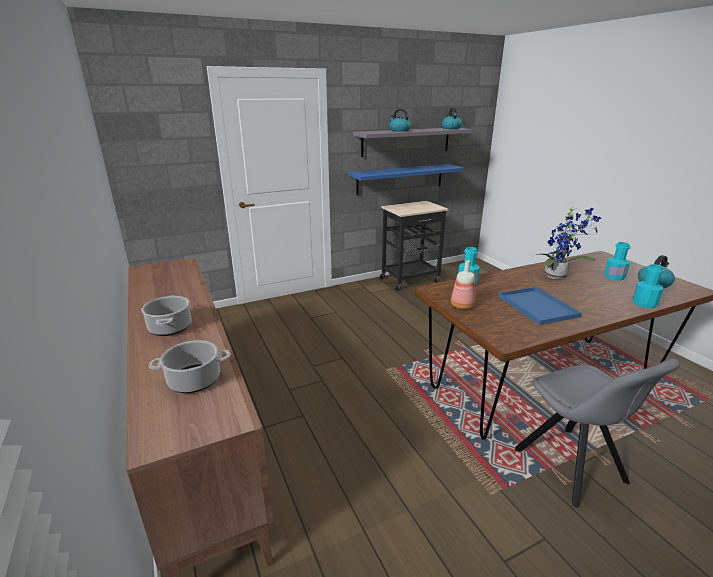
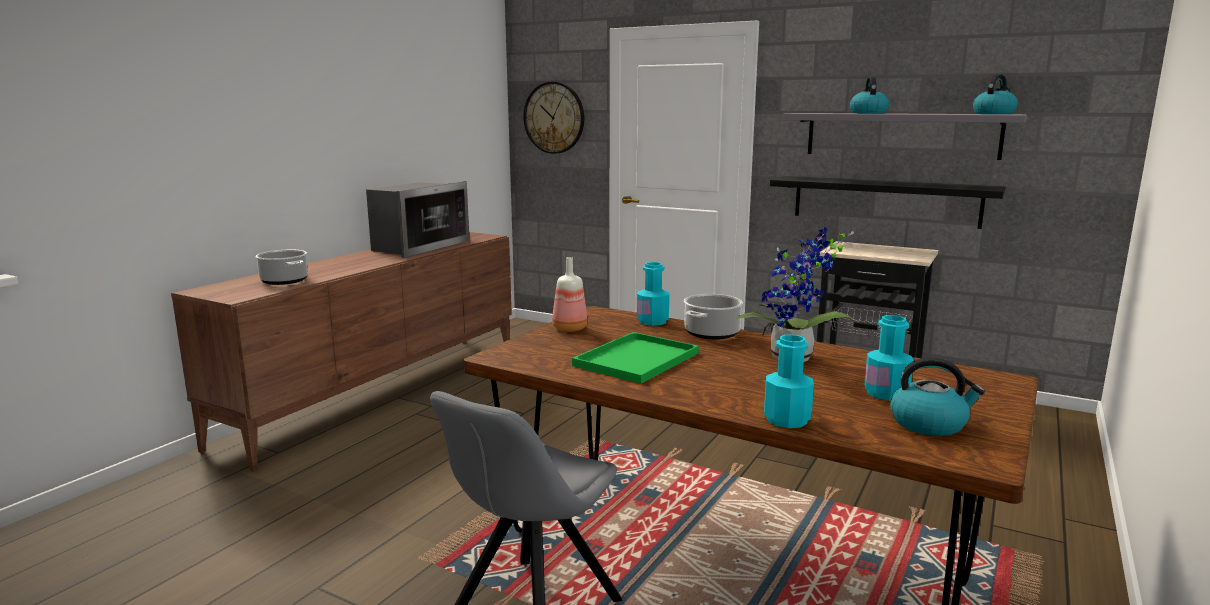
camera: 55 degrees right, 10 degrees down
cooking pot [141,296,192,336] -> cooking pot moved to [684,294,743,340]
blue shelf [348,164,464,195] -> black shelf [770,176,1005,229]
blue tray [498,287,582,325] -> green tray [572,332,699,384]
none -> microwave [366,181,470,258]
none -> wall clock [523,81,584,154]

